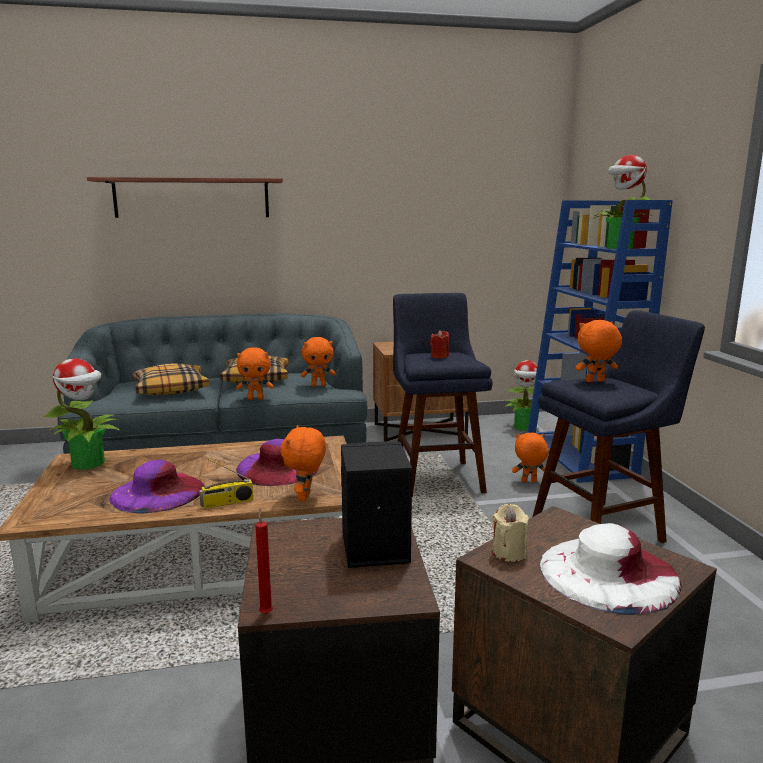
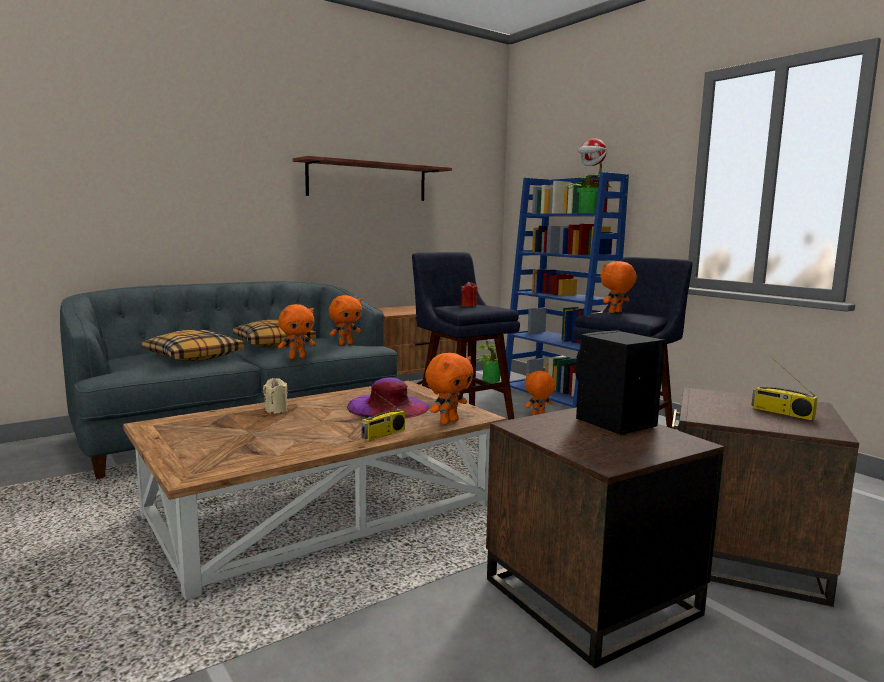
camera: 25 degrees left, 5 degrees down
potted plant [44,358,120,469] -> none
shelf [87,177,283,218] -> shelf moved to [293,156,452,201]
purple hat [109,459,205,514] -> none
red candle [255,508,273,614] -> none
orange plush toy [281,425,326,501] -> orange plush toy turned 120 degrees counterclockwise [425,353,474,424]
beige candle [492,504,529,562] -> beige candle moved to [263,378,288,414]
white hat [540,523,681,615] -> radio [752,357,818,420]

